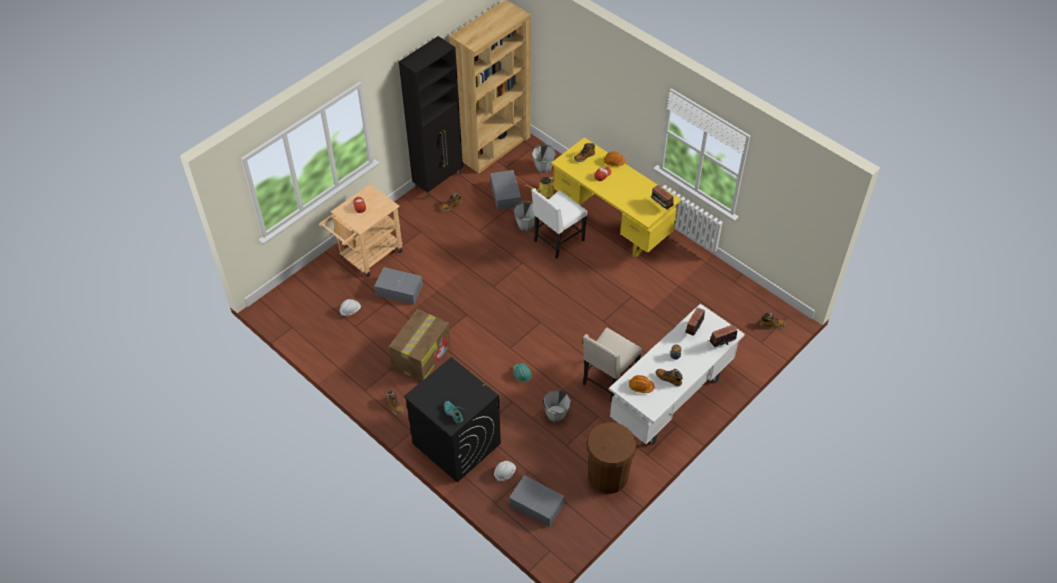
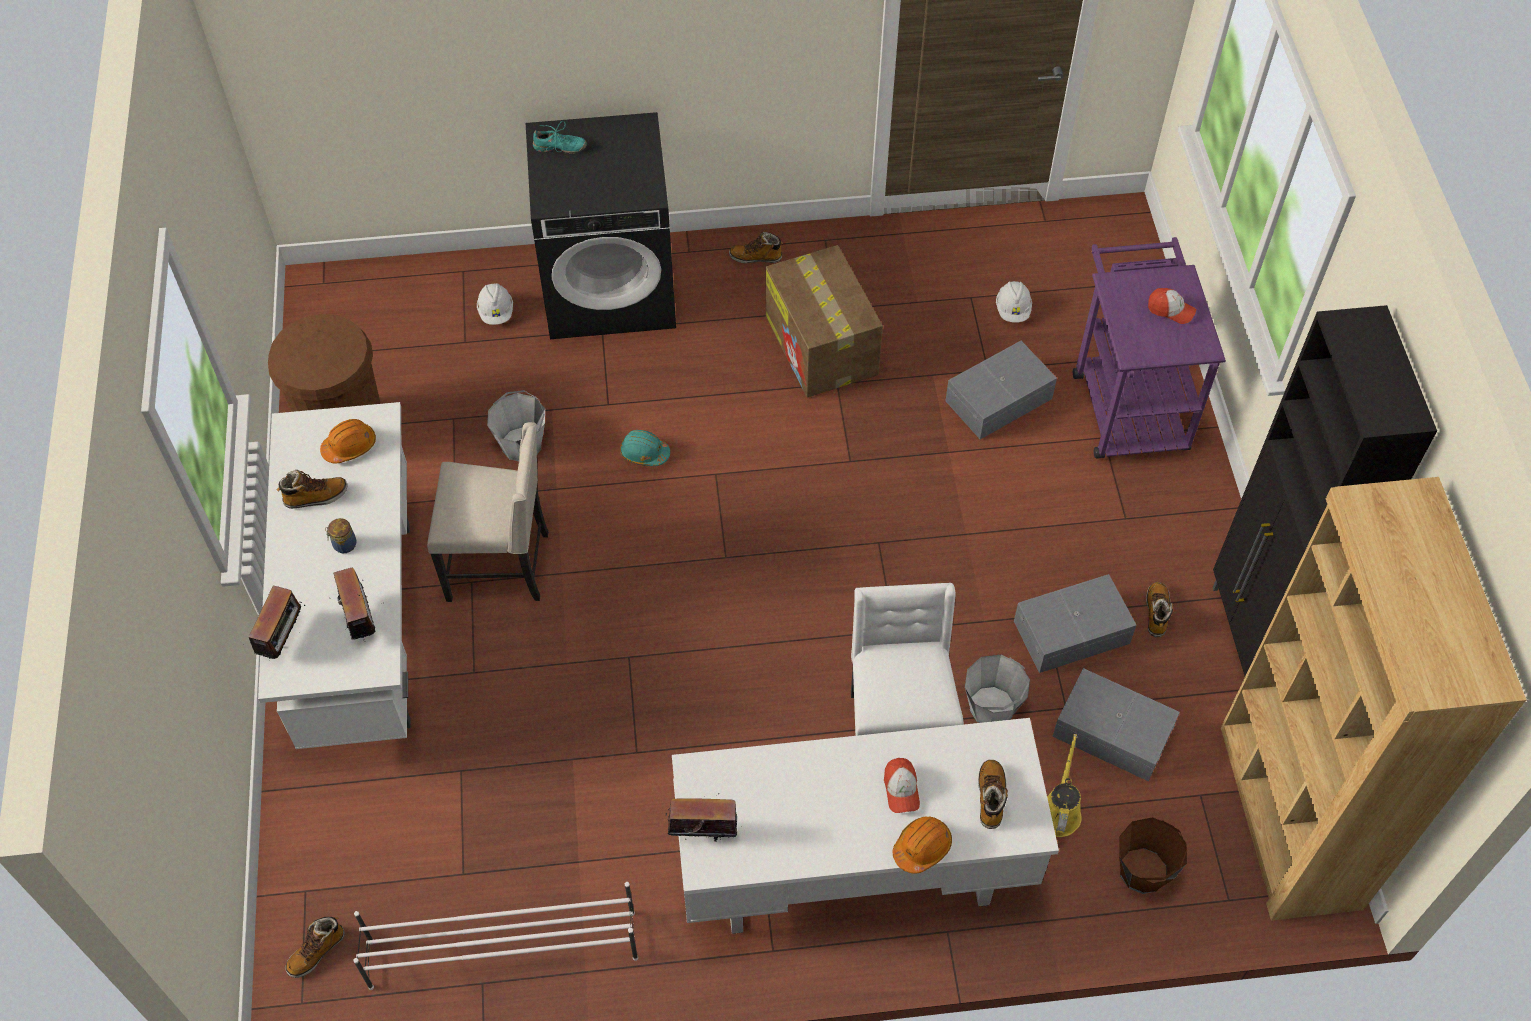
camera: 130 degrees right, 5 degrees up
beige cart [319,184,403,277] -> purple cart [1073,237,1226,458]
grey storage box [509,475,565,527] -> grey storage box moved to [1014,574,1136,673]
grey bucket [532,143,556,173] -> brown bucket [1119,817,1187,894]
yellow desk [551,137,681,258] -> white desk [672,718,1059,934]
beige chair [583,328,642,402] -> beige chair turned 105 degrees clockwise [427,422,549,602]
none -> white shoe rack [353,882,638,990]

